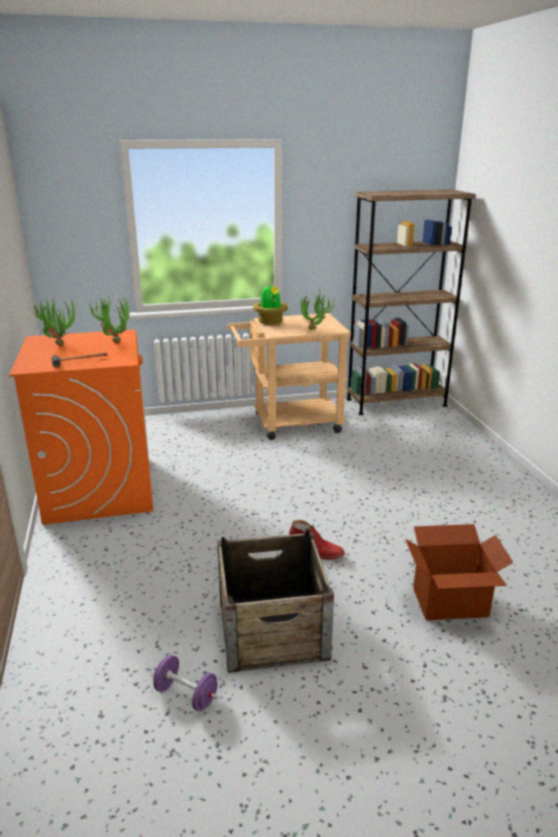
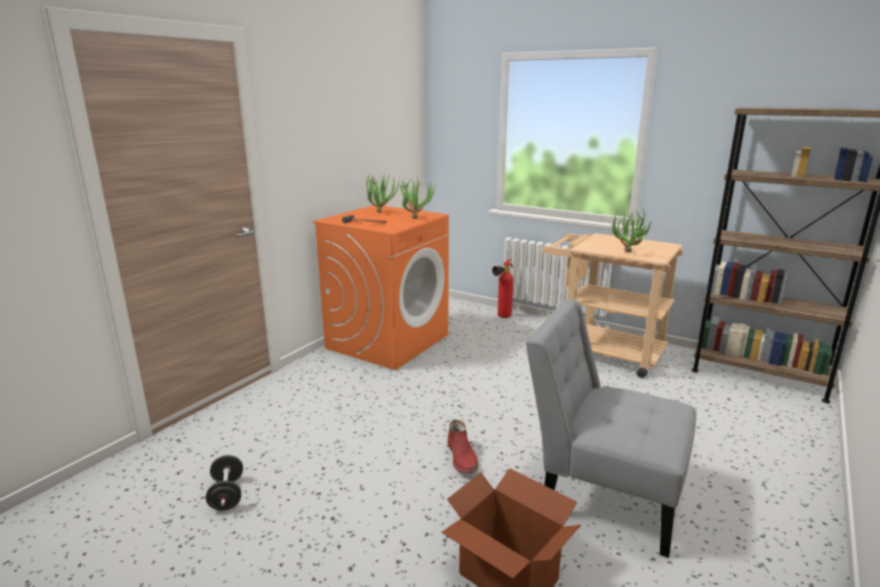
camera: 45 degrees right, 5 degrees down
purple dumbbell [153,655,218,711] -> black dumbbell [206,455,243,510]
crate [217,529,334,673] -> none
potted plant [253,284,288,325] -> none
none -> fire extinguisher [492,259,513,318]
none -> grey chair [526,300,696,558]

